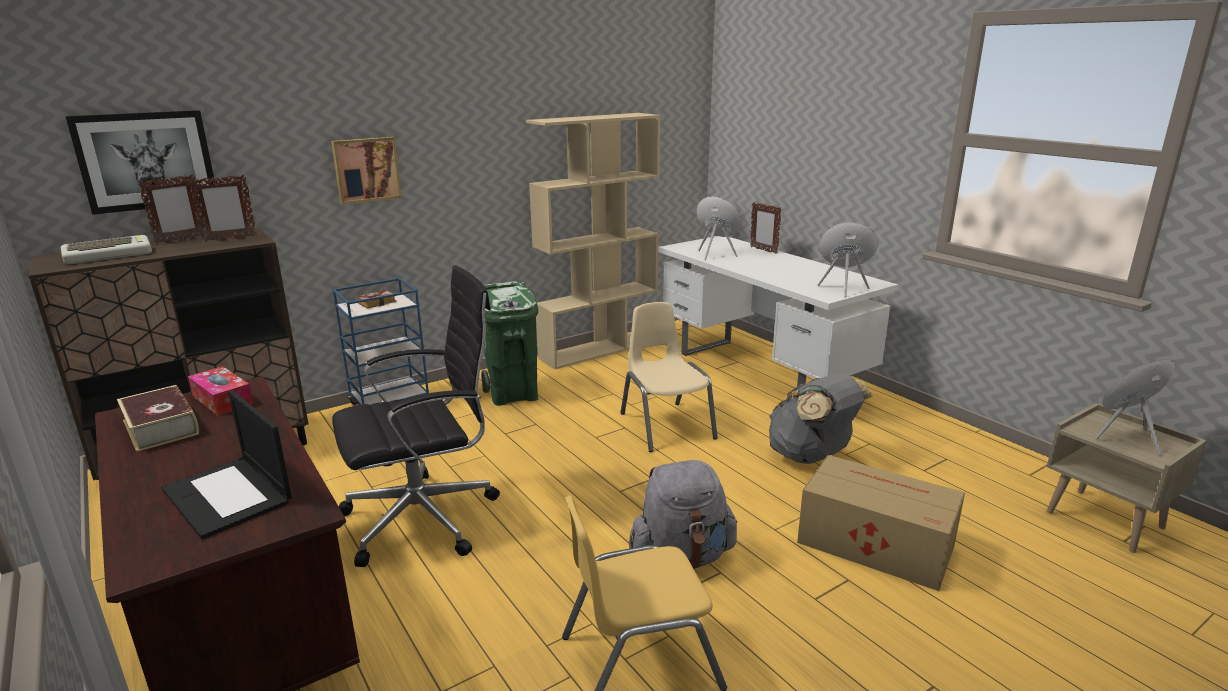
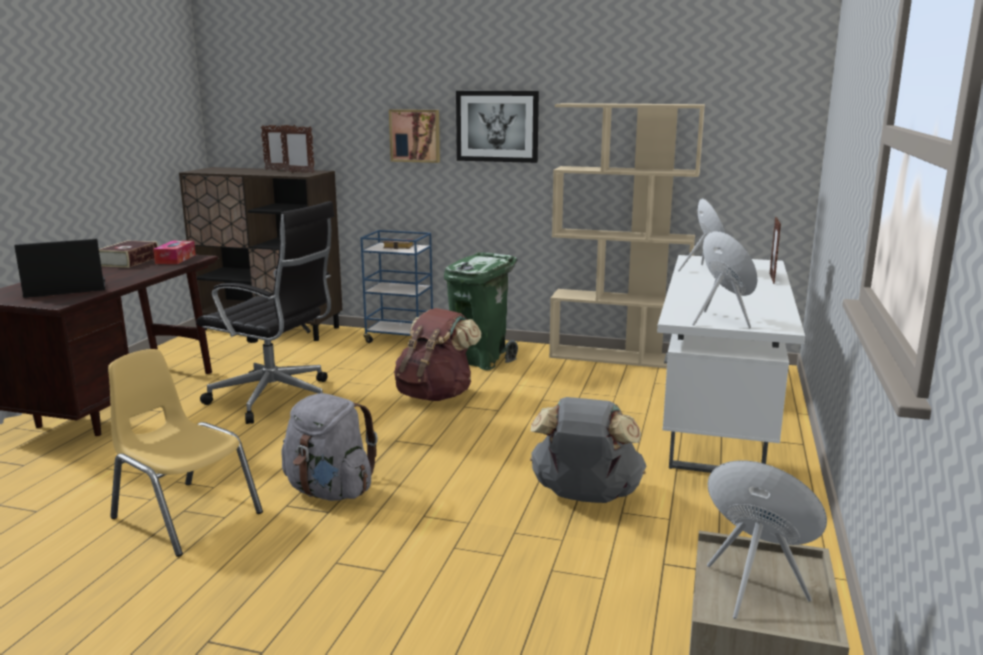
camera: 50 degrees right, 5 degrees down
keyboard [61,235,152,264] -> none
picture [66,110,216,215] -> picture moved to [456,91,539,163]
laptop [161,390,292,539] -> laptop turned 60 degrees clockwise [14,239,105,298]
beige chair [621,302,718,452] -> none
cardboard box [797,455,965,591] -> none
none -> brown backpack [394,308,481,401]

